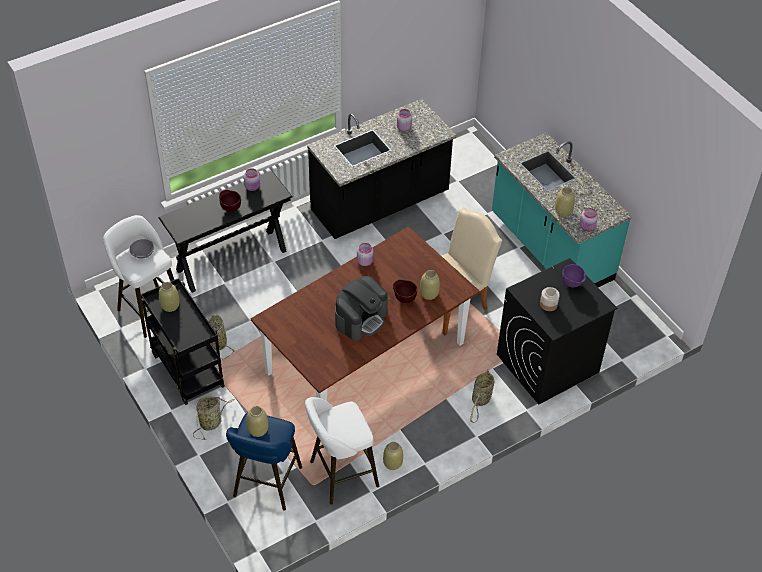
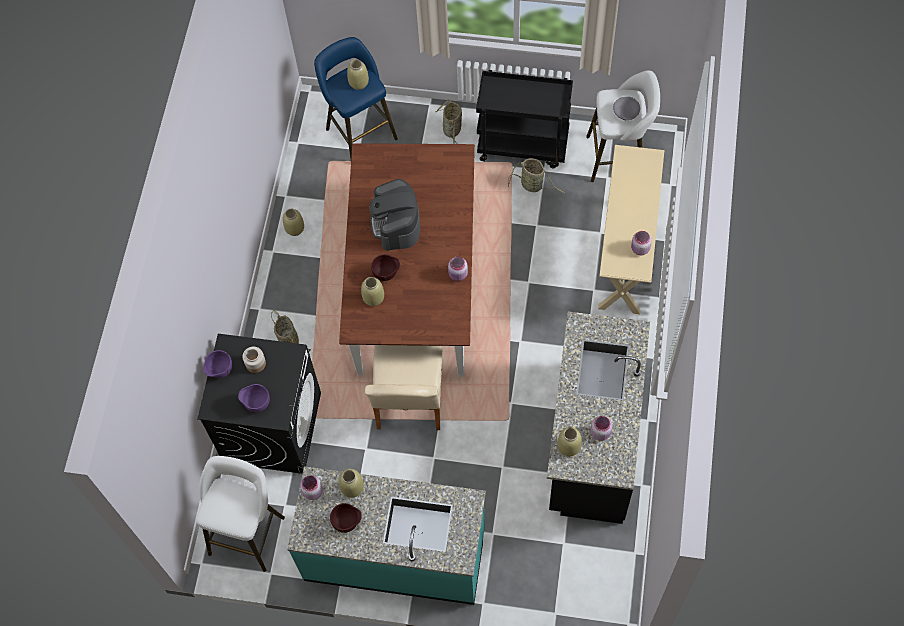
camera: 135 degrees right, 15 degrees up
black console table [158,171,293,293] -> beige console table [598,145,664,314]
beige vase [159,282,180,312] -> beige vase moved to [557,427,582,456]
brown bowl [219,190,241,212] -> brown bowl moved to [330,503,362,533]
white stool [305,397,379,505] -> white stool moved to [196,456,285,572]
none -> purple bowl [203,350,232,378]

